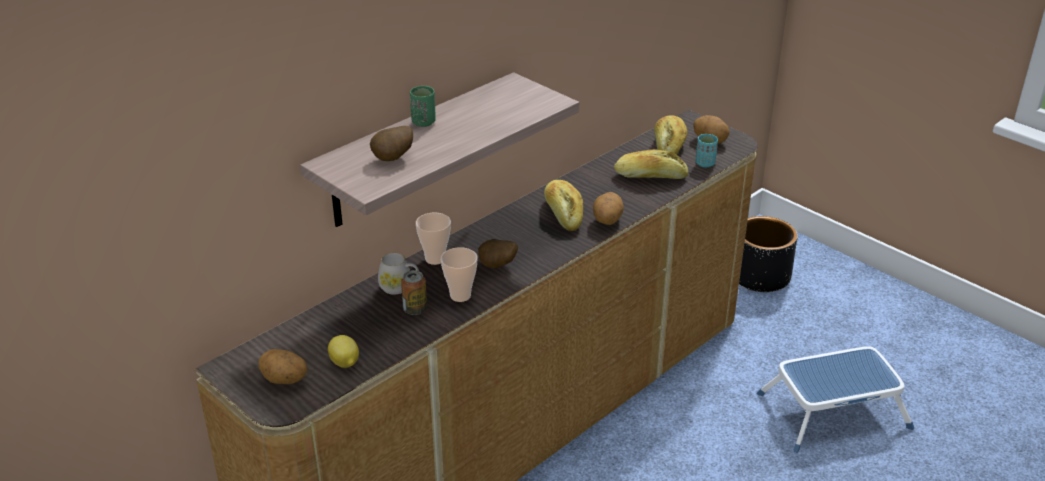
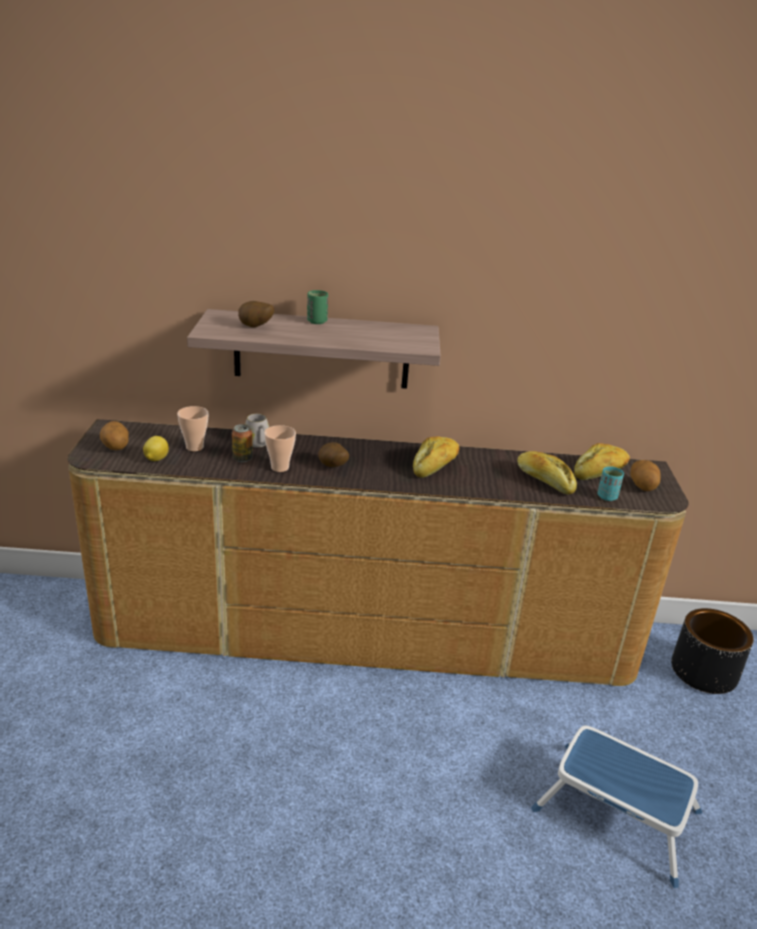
camera: 45 degrees right, 5 degrees down
cup [416,213,451,265] -> cup moved to [177,406,209,451]
potato [593,192,624,225] -> none

